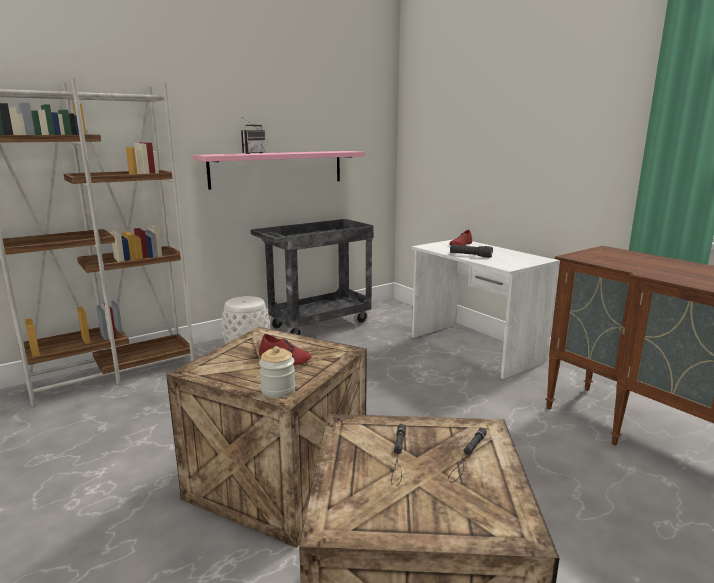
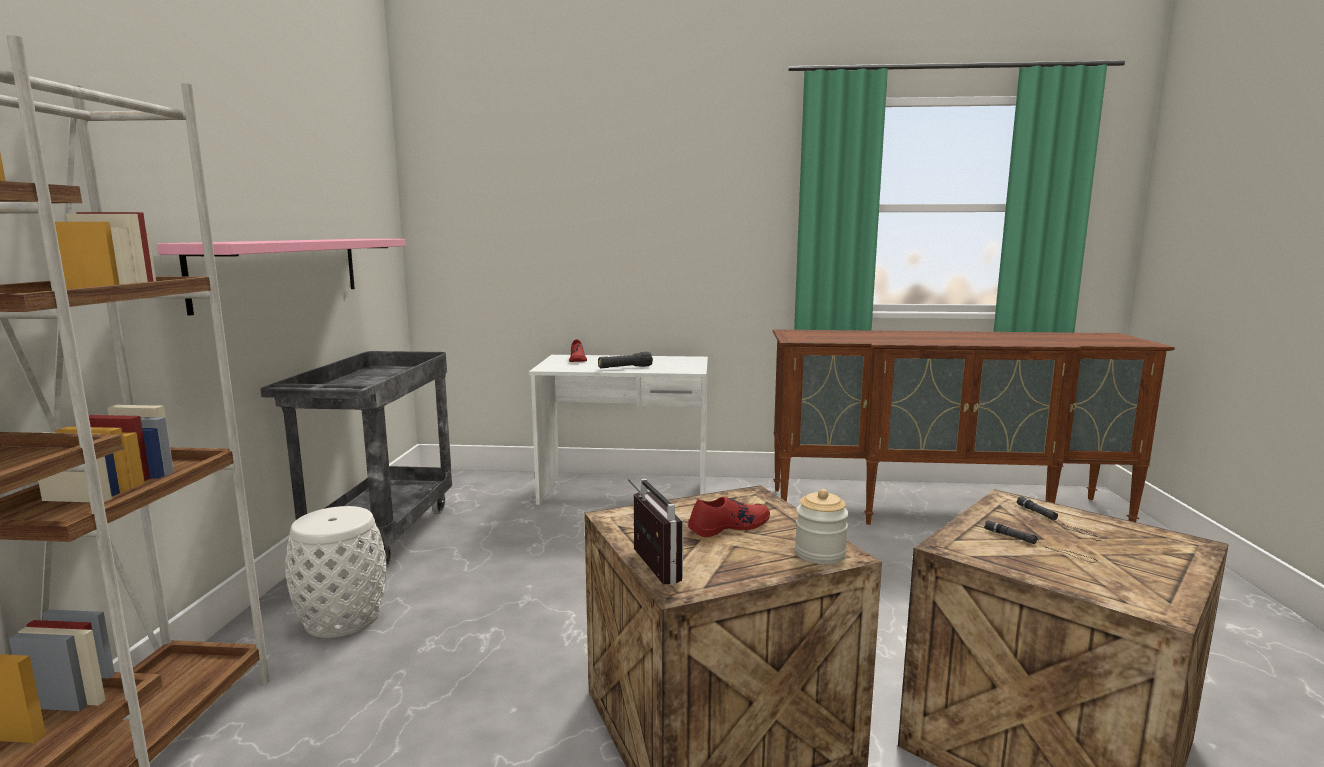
camera: 50 degrees left, 5 degrees down
radio [241,117,266,154] -> radio moved to [627,478,683,585]

